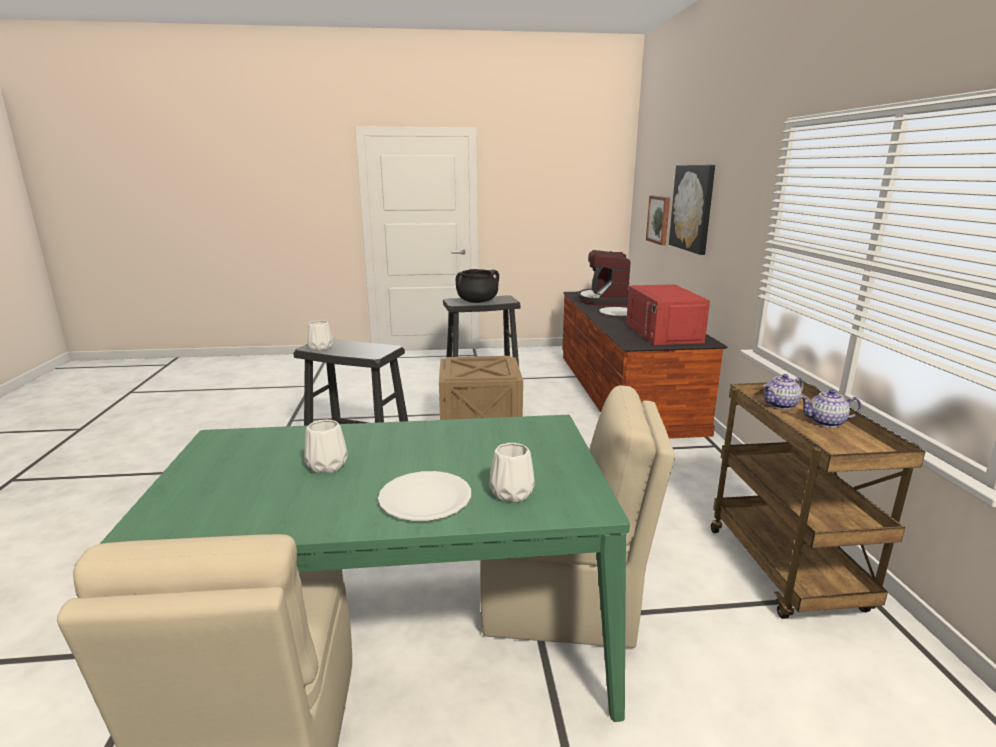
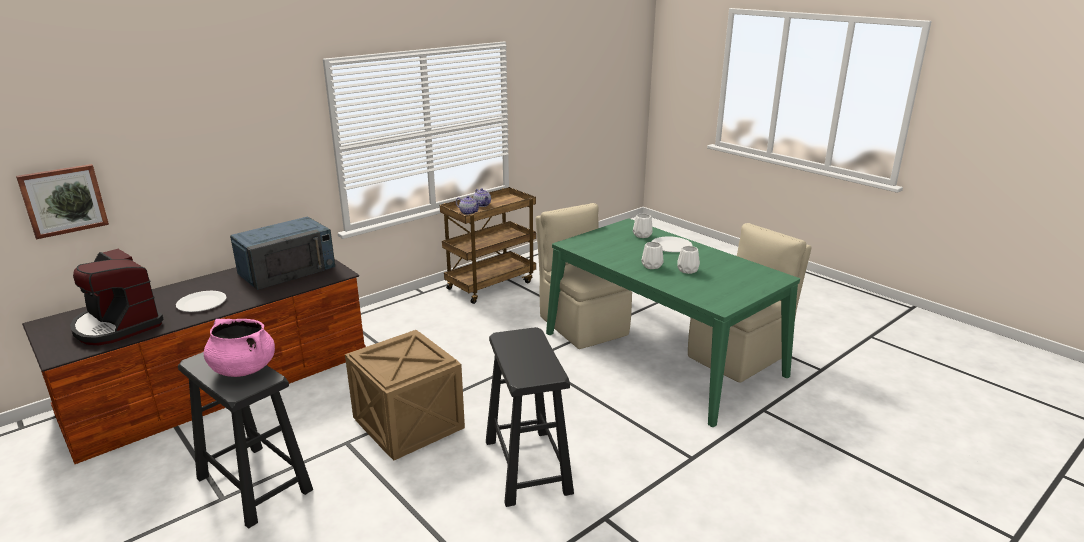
camera: 125 degrees left, 5 degrees up
white vase [307,320,333,351] -> white vase moved to [641,242,663,269]
black cooking pot [456,269,499,303] -> pink cooking pot [203,319,275,377]
coffee machine [577,250,631,305] -> coffee machine turned 75 degrees clockwise [70,249,164,345]
red microwave [626,284,710,345] -> blue microwave [230,216,335,290]
picture [669,165,715,255] -> none

